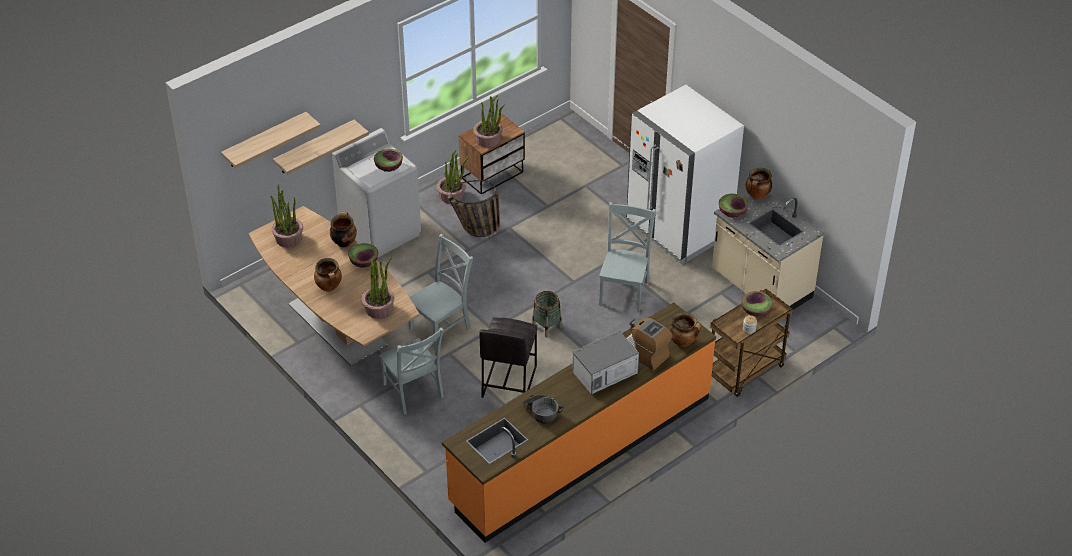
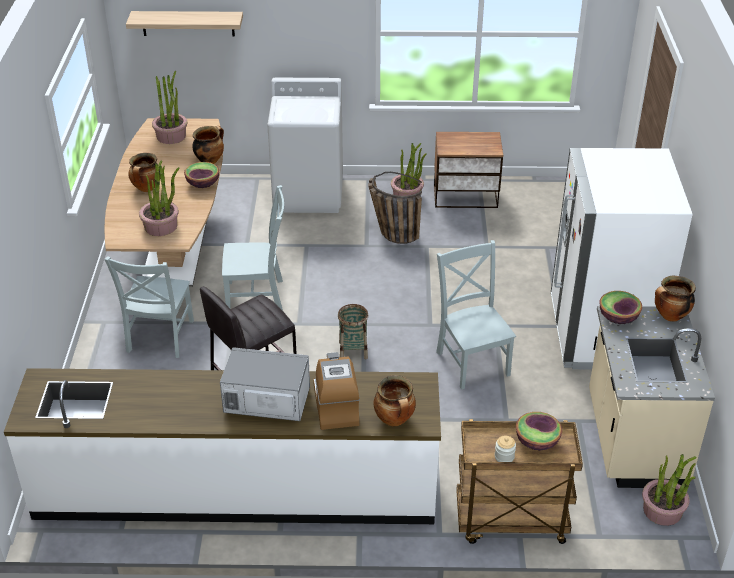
camera: 40 degrees right, 5 degrees down
shelf [273,120,369,175] -> none
bowl [374,149,403,172] -> none
orange counter [442,302,716,543] -> white counter [4,368,441,524]
potted plant [473,95,505,148] -> potted plant moved to [642,454,696,526]
cooking pot [521,395,564,424] -> none
grey chair [599,202,656,312] -> grey chair turned 75 degrees counterclockwise [436,240,516,390]

